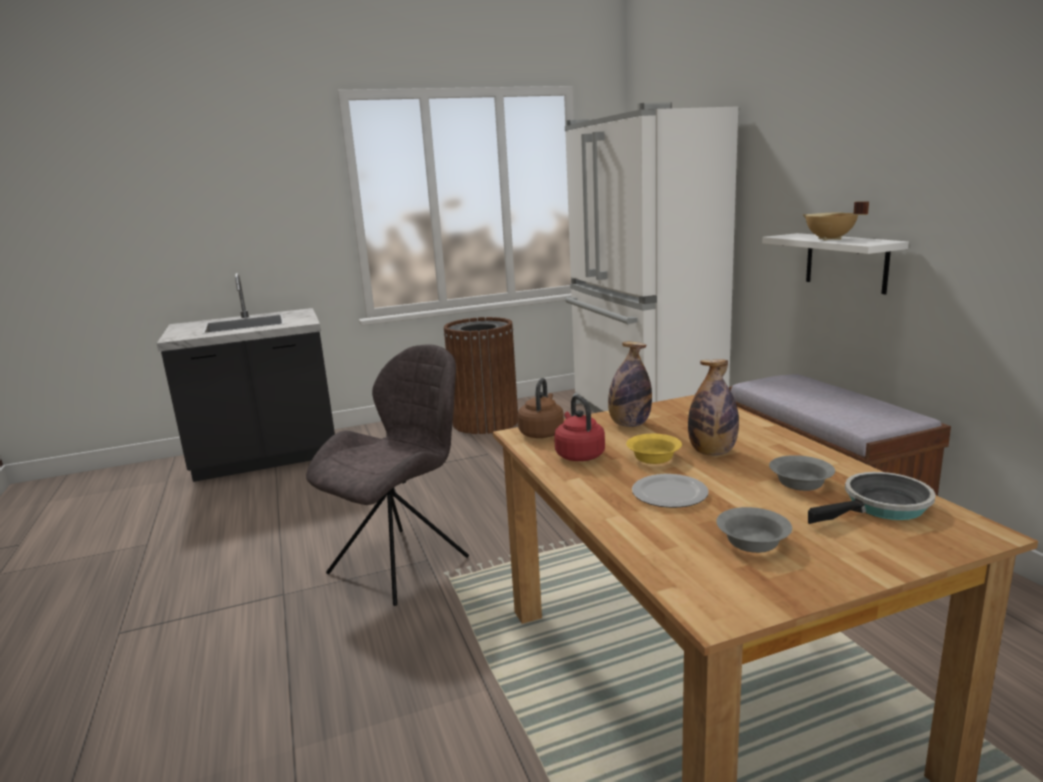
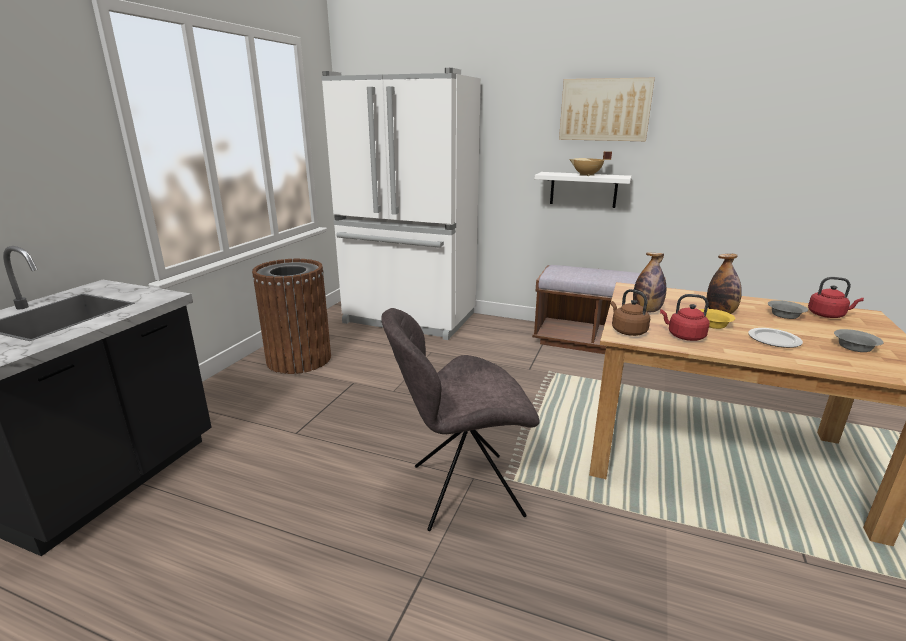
camera: 50 degrees left, 5 degrees up
grey chair [306,344,469,606] -> grey chair turned 90 degrees counterclockwise [382,308,540,531]
frying pan [808,472,936,524] -> red kettle [808,277,864,318]
none -> picture [559,78,655,141]

